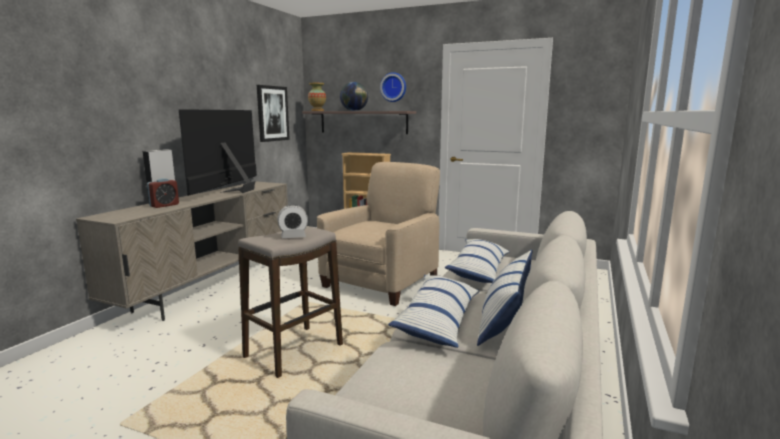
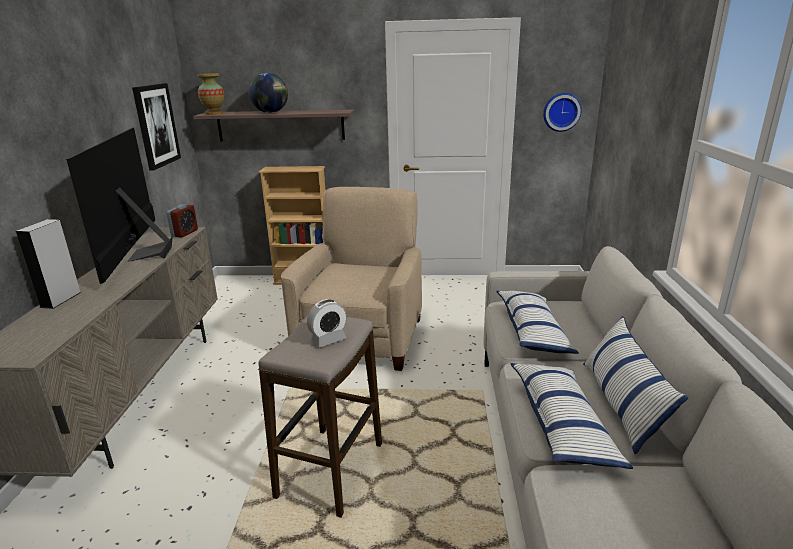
camera: 20 degrees left, 10 degrees up
alarm clock [147,178,179,208] -> alarm clock moved to [167,204,198,237]
wall clock [380,72,406,102] -> wall clock moved to [543,93,582,132]

